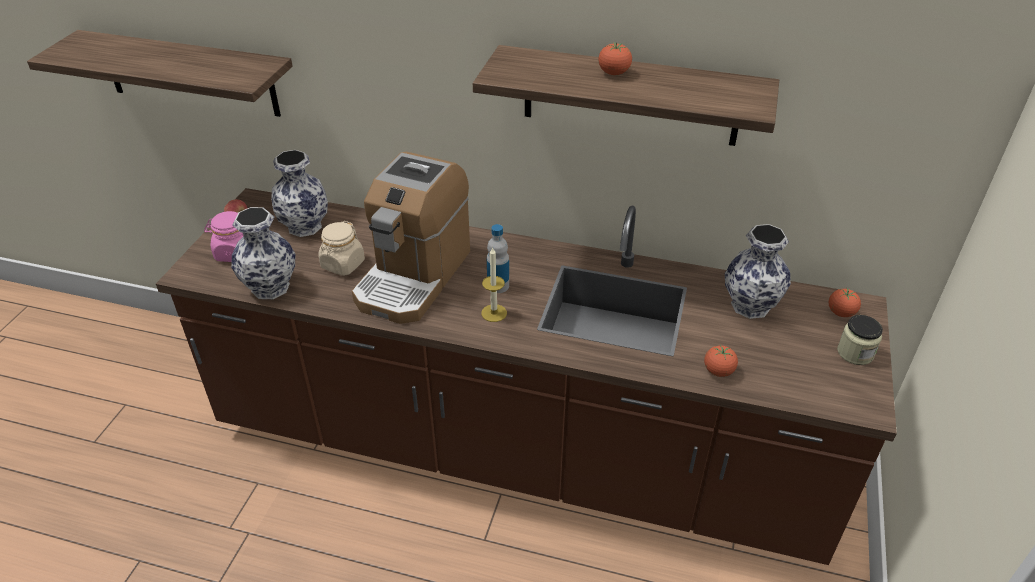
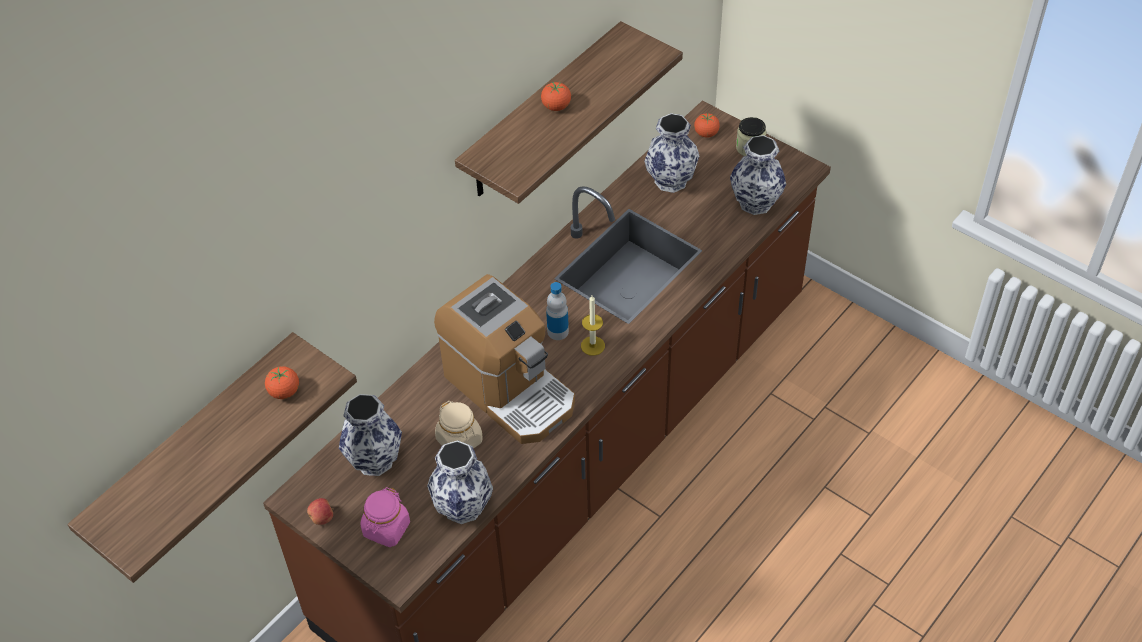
camera: 65 degrees left, 10 degrees up
tomato [704,346,738,377] -> tomato moved to [265,366,299,399]
none -> vase [730,135,786,215]

